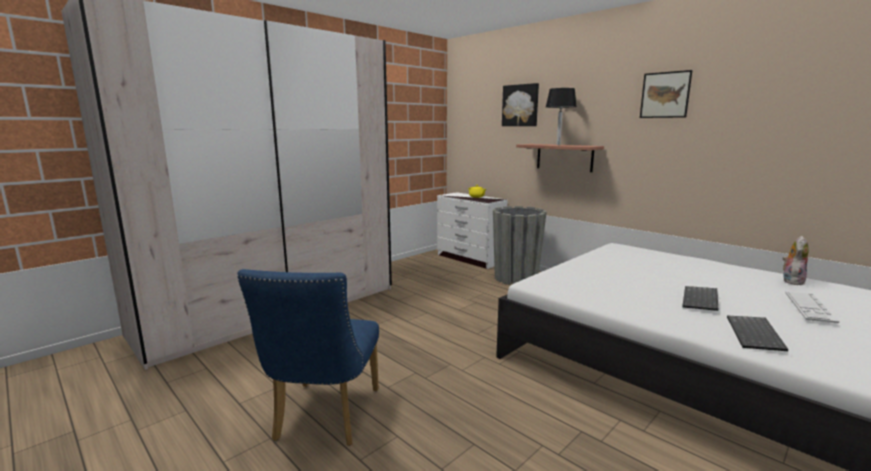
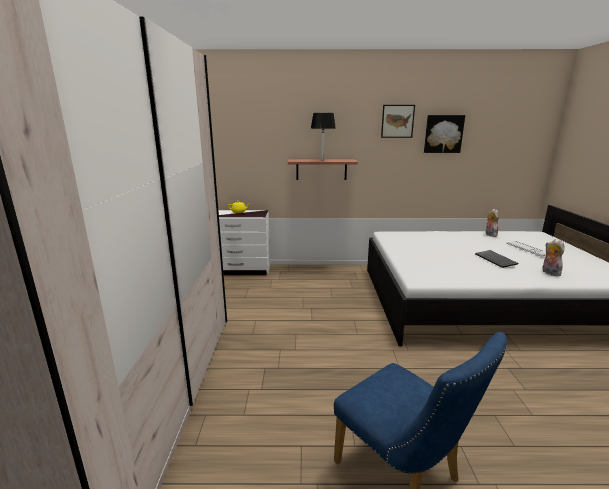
camera: 45 degrees left, 5 degrees up
grey planter [493,206,547,285] -> none
picture [502,83,539,126] -> picture moved to [424,115,465,153]
keyboard [727,316,788,351] -> plush toy [543,239,564,276]

